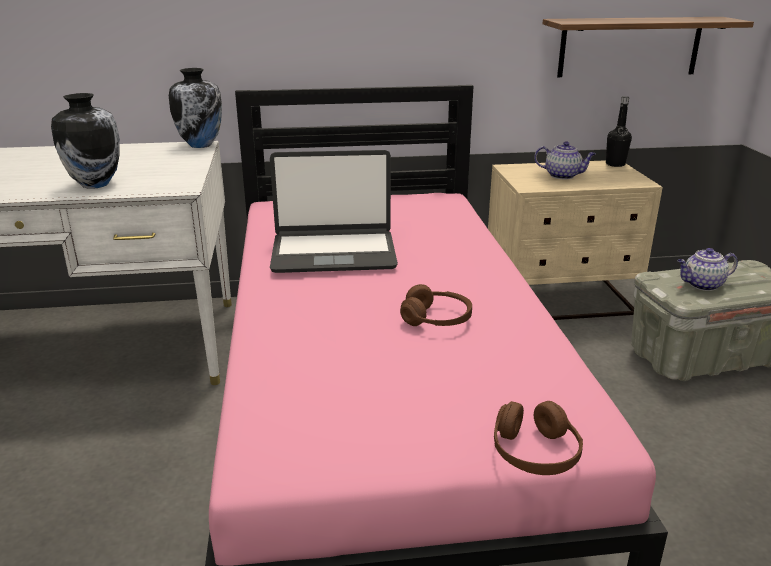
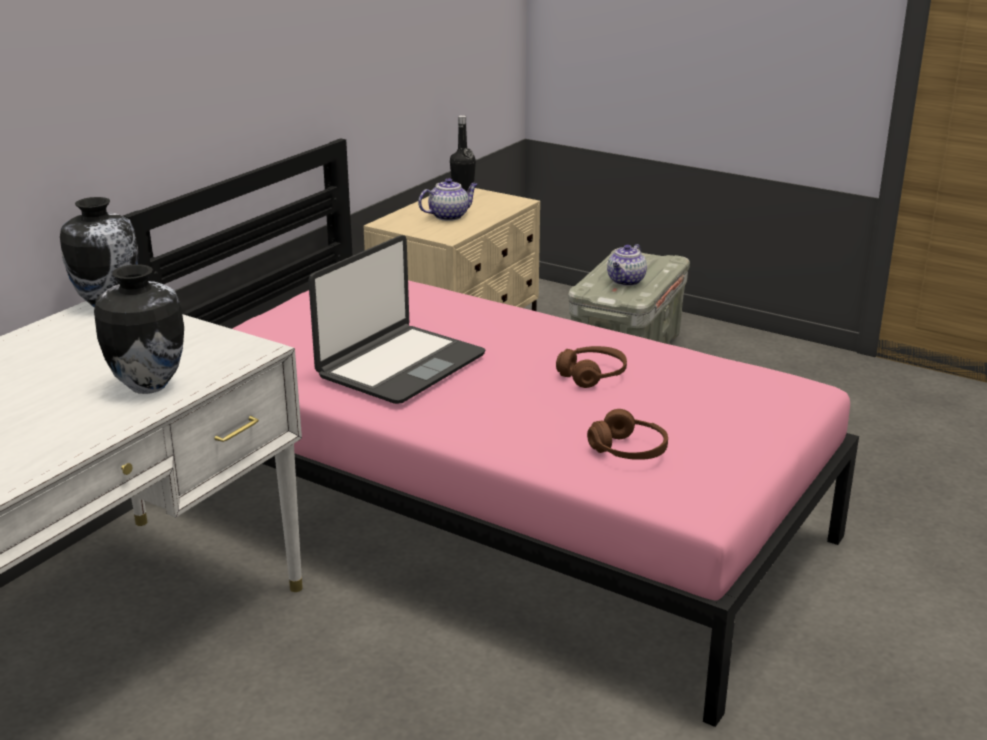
camera: 50 degrees left, 0 degrees up
brown headphones [494,401,583,475] -> brown headphones moved to [587,409,668,460]
shelf [543,17,754,77] -> none

